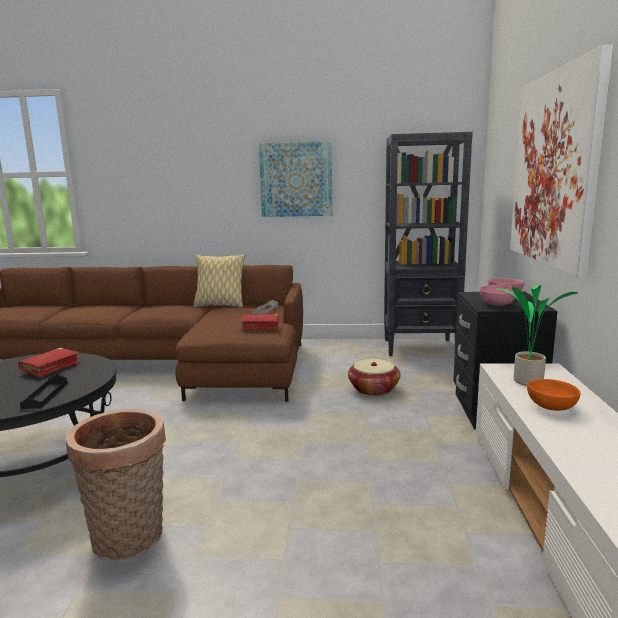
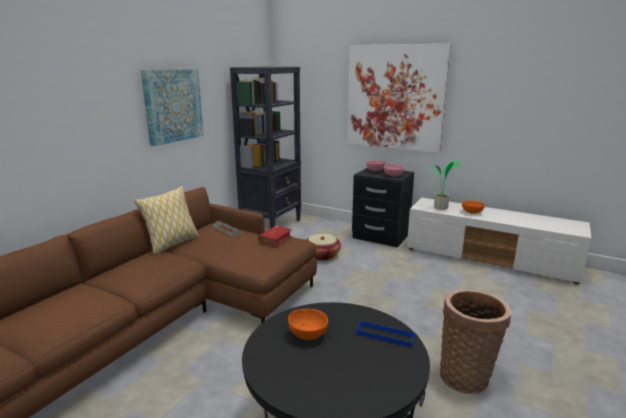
camera: 65 degrees left, 5 degrees up
red book [18,348,80,378] -> orange bowl [288,309,328,340]
black tray [20,374,68,409] -> blue tray [357,321,415,348]

